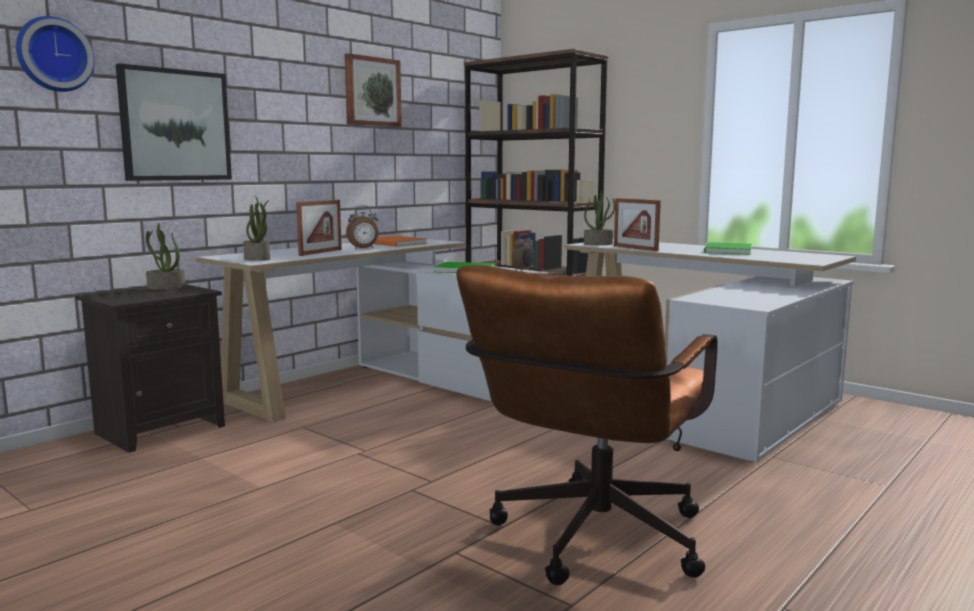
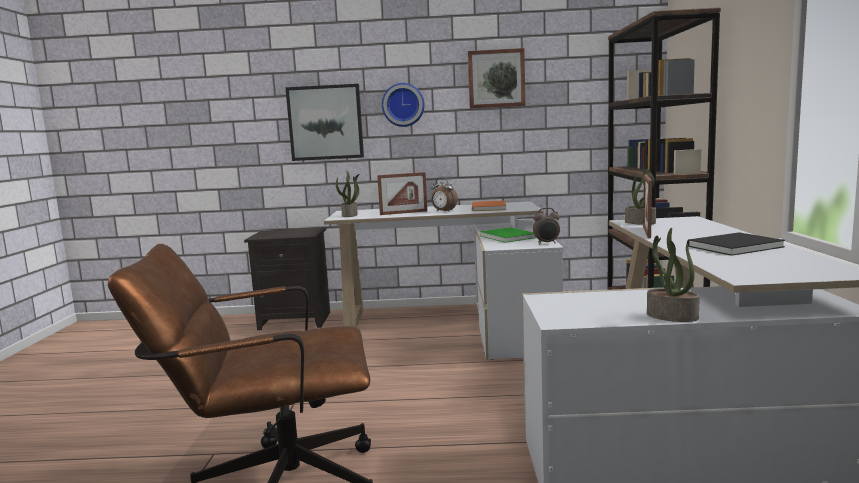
camera: 50 degrees right, 0 degrees up
wall clock [16,16,95,92] -> wall clock moved to [382,83,425,127]
potted plant [146,223,185,290] -> potted plant moved to [647,228,700,322]
green book [704,242,751,255] -> black book [687,232,785,256]

